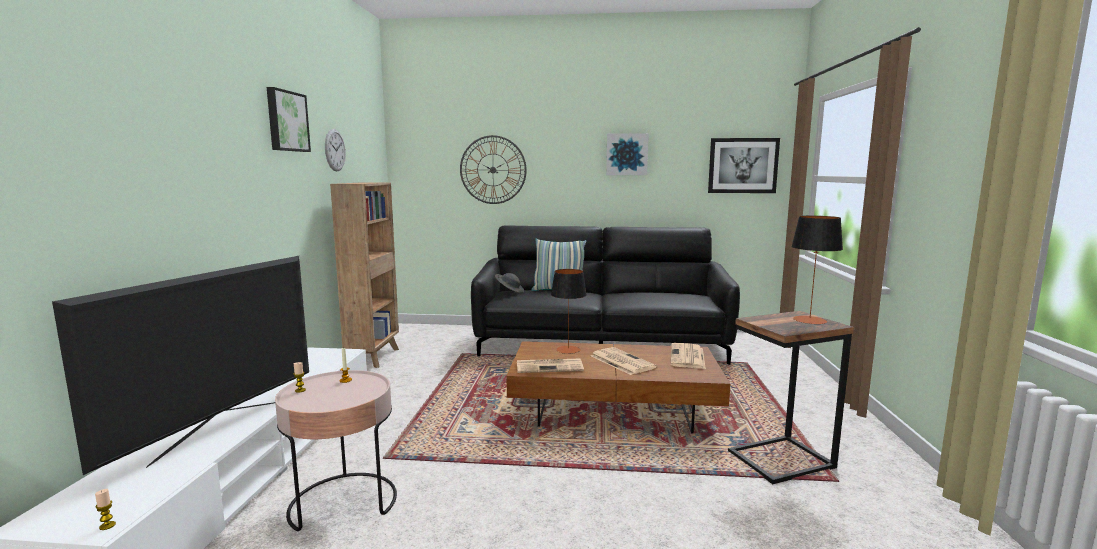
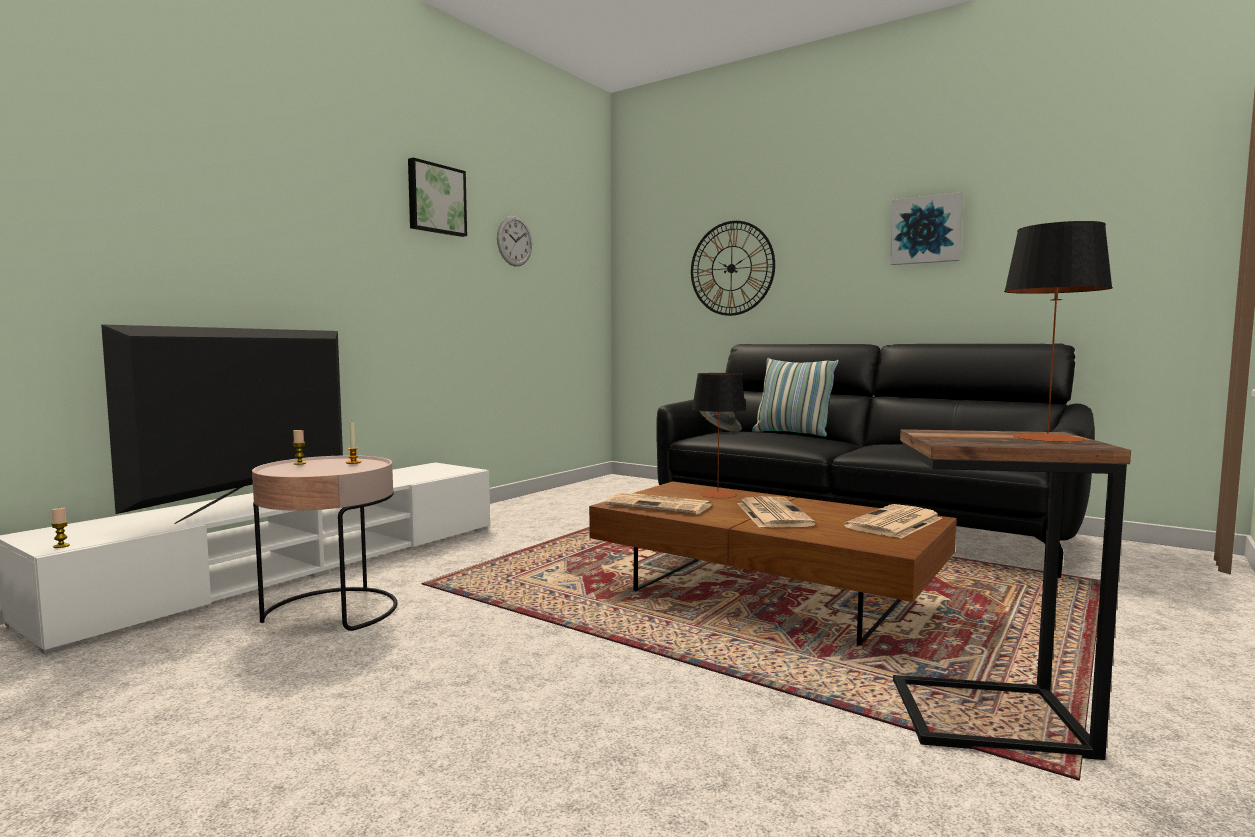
camera: 30 degrees right, 5 degrees down
television [52,256,309,475] -> television turned 150 degrees clockwise [101,324,343,524]
brown bookcase [330,182,399,368] -> none
picture [708,138,780,193] -> none

